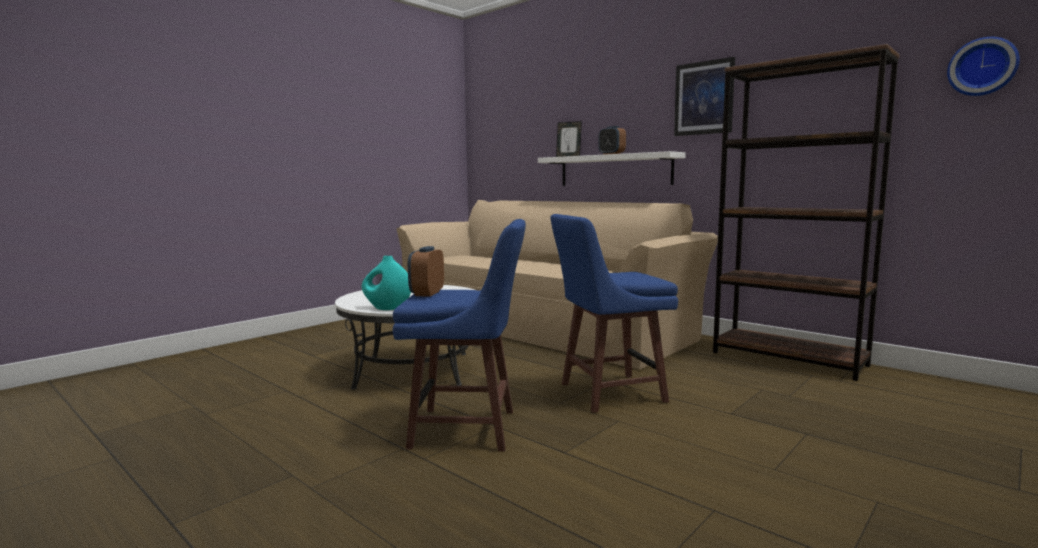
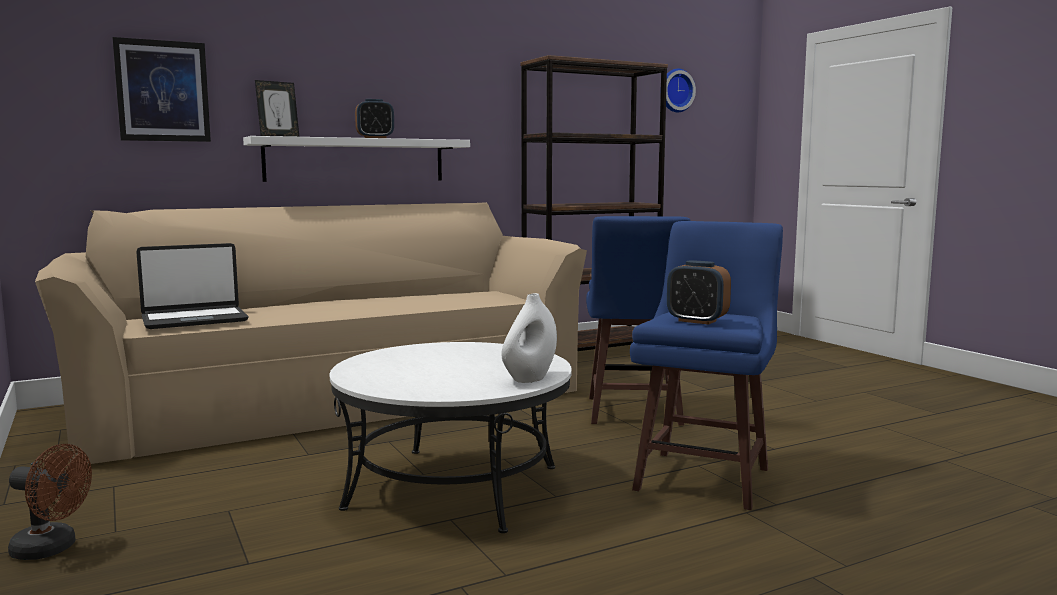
camera: 70 degrees left, 0 degrees up
turquoise vase [362,256,411,310] -> white vase [501,293,557,383]
picture [674,57,735,136] -> picture moved to [113,37,211,142]
none -> brown fan [8,444,92,560]
none -> laptop [136,243,249,329]

